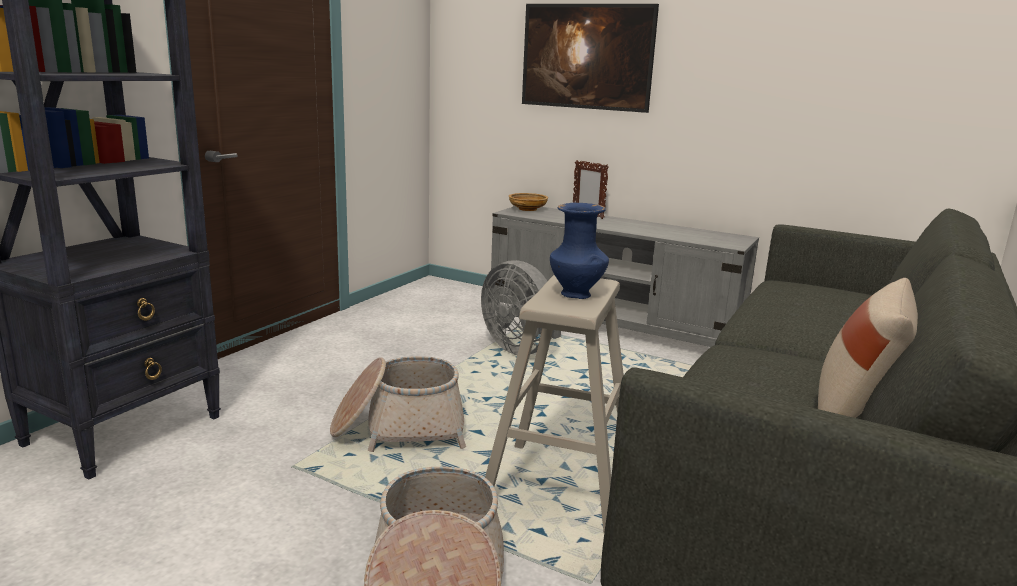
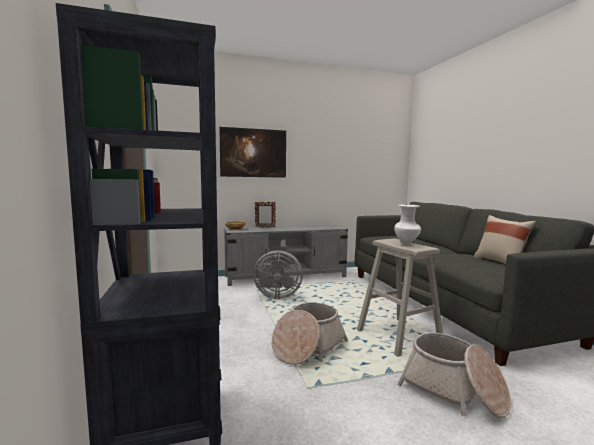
camera: 45 degrees left, 10 degrees down
blue vase [550,203,609,299] -> white vase [394,204,421,246]

